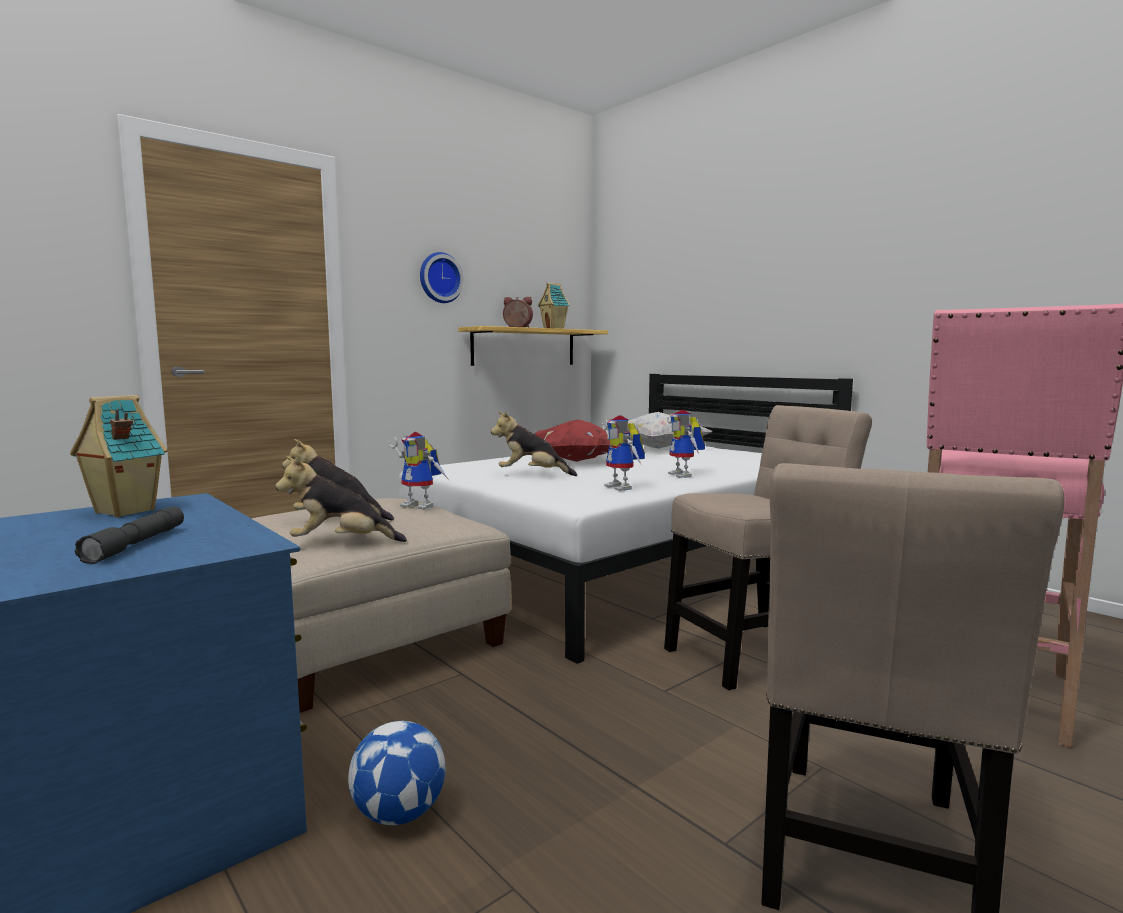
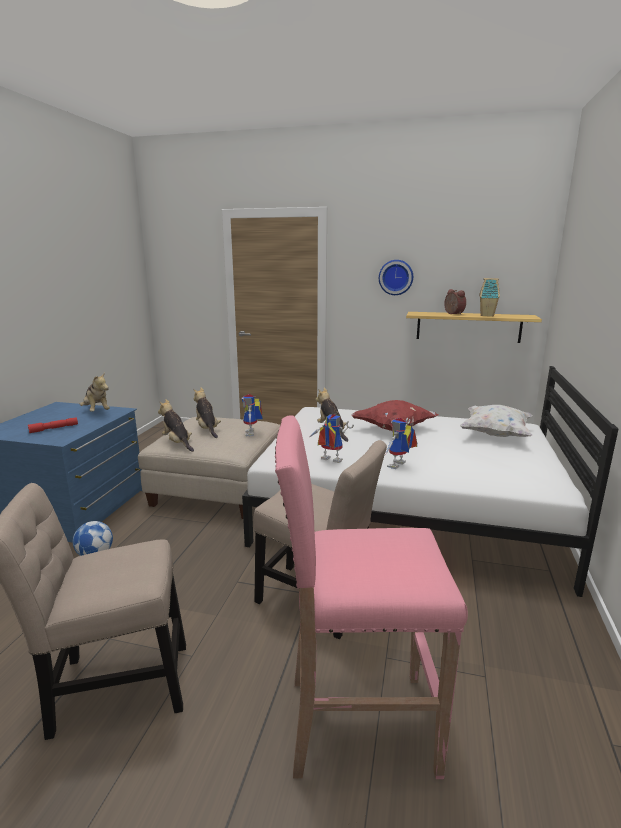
camera: 55 degrees right, 10 degrees up
toy house [70,395,168,518] -> plush toy [80,372,110,411]
grey flashlight [75,507,184,564] -> red flashlight [28,417,78,433]
toy robot [601,415,645,491] -> toy robot turned 90 degrees clockwise [310,414,354,463]

